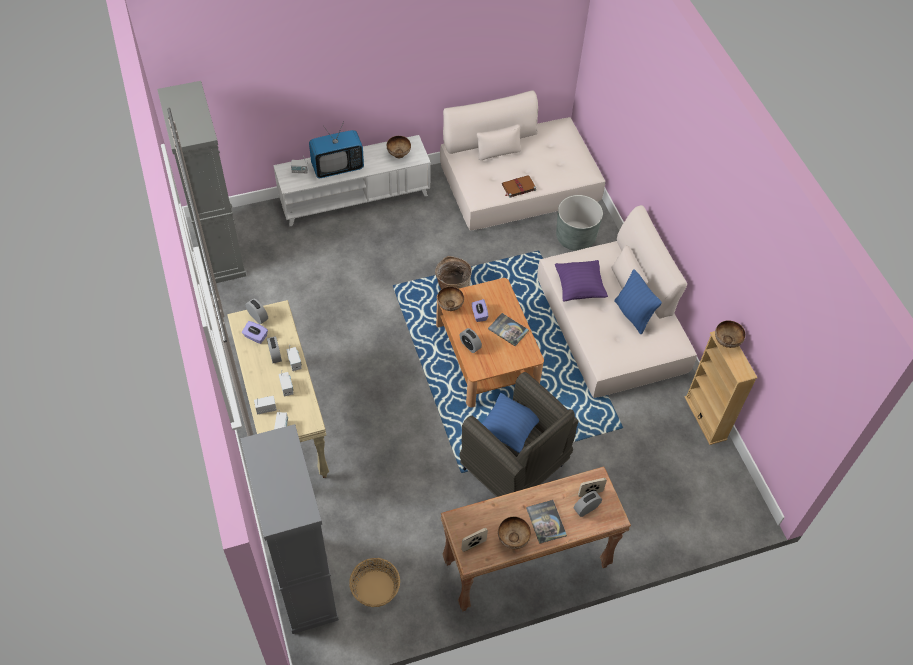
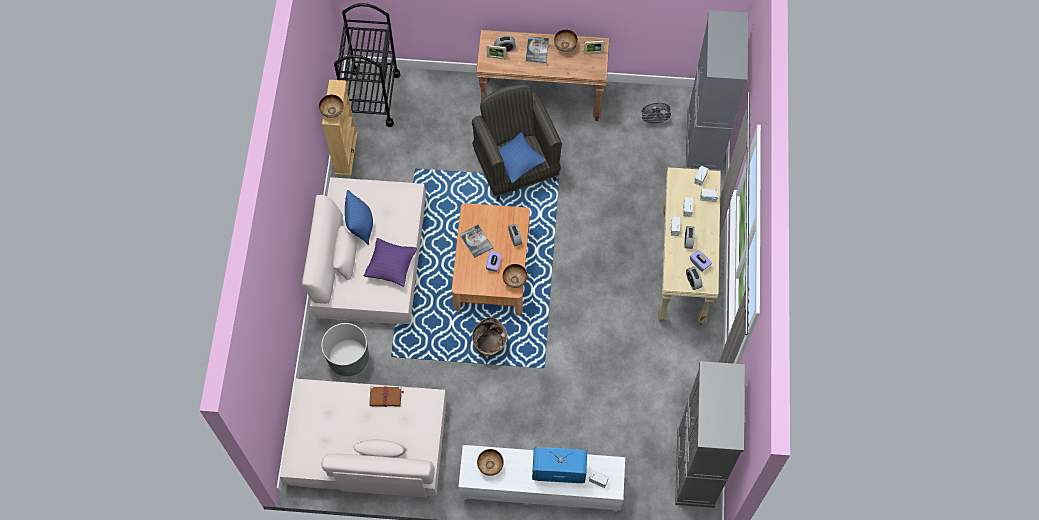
camera: 155 degrees left, 10 degrees up
basket [349,558,400,607] -> grey fan [640,103,673,125]
none -> black cart [334,3,400,127]

